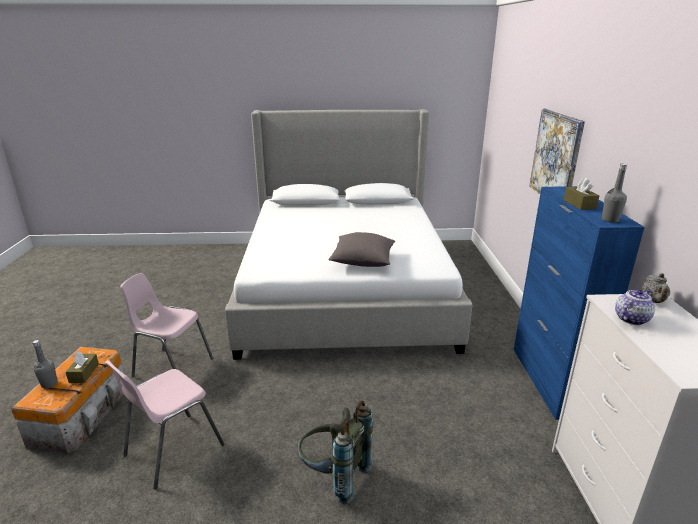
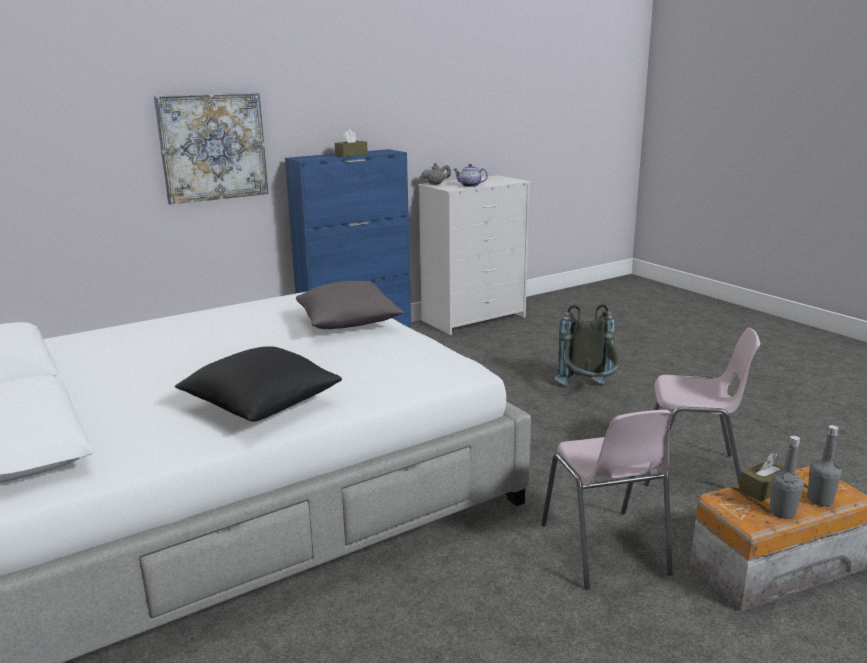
camera: 120 degrees left, 5 degrees down
grey bottle [602,164,627,223] -> grey bottle moved to [770,436,804,519]
none -> black pillow [175,346,342,422]

